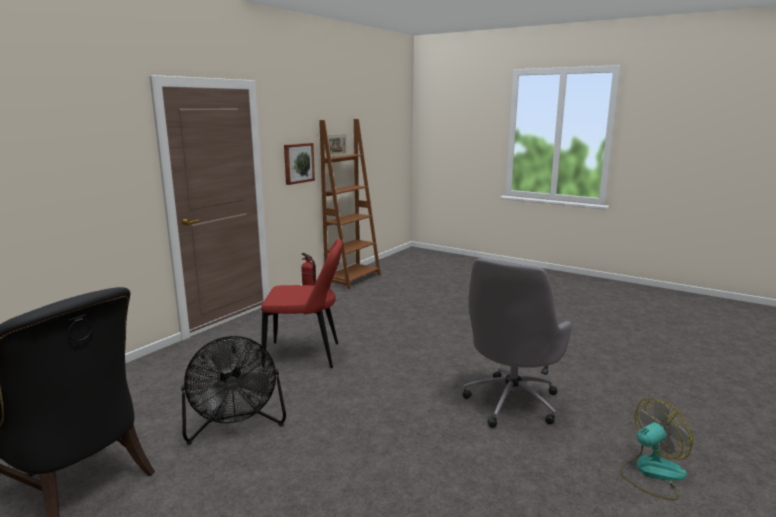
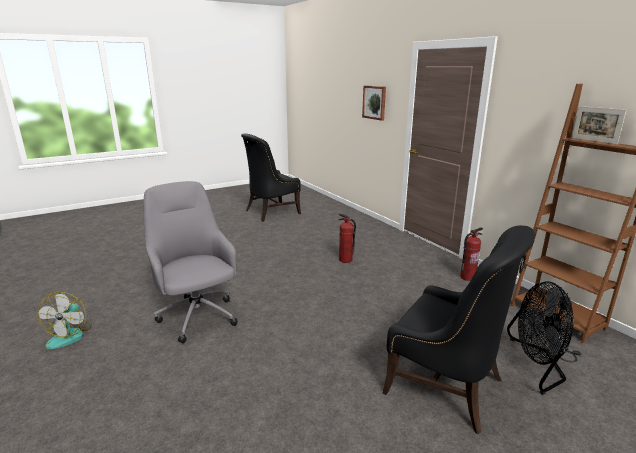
camera: 115 degrees right, 5 degrees up
black fan [181,336,286,445] -> black fan moved to [507,281,582,395]
red chair [261,239,343,368] -> fire extinguisher [339,214,356,263]
picture [284,143,315,185] -> picture moved to [362,85,386,121]
none -> black chair [383,225,535,435]

